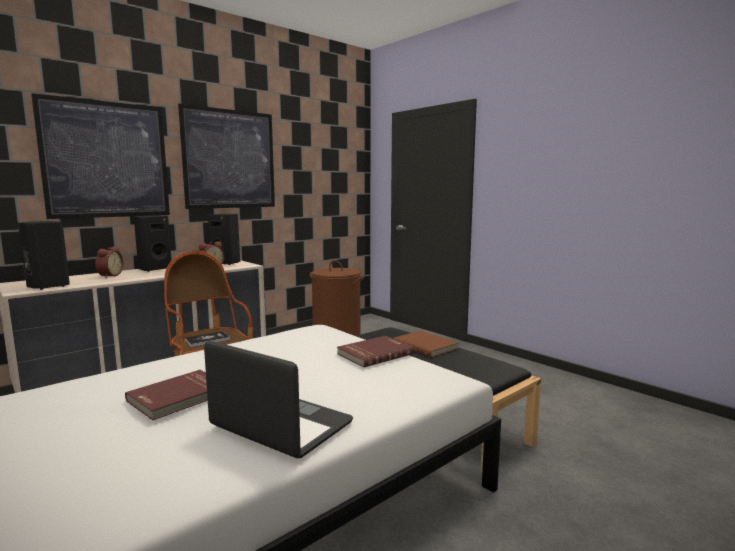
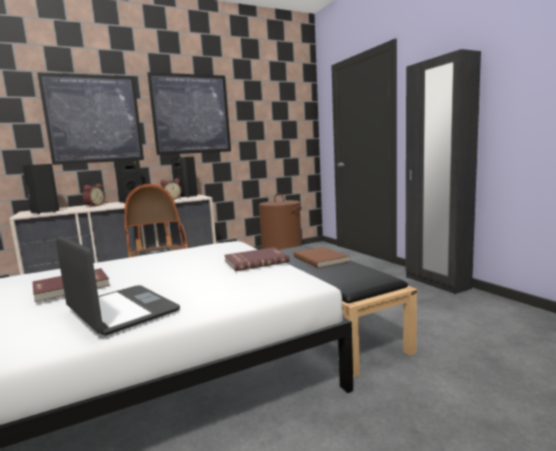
camera: 15 degrees right, 0 degrees up
none -> black wardrobe [405,49,481,294]

